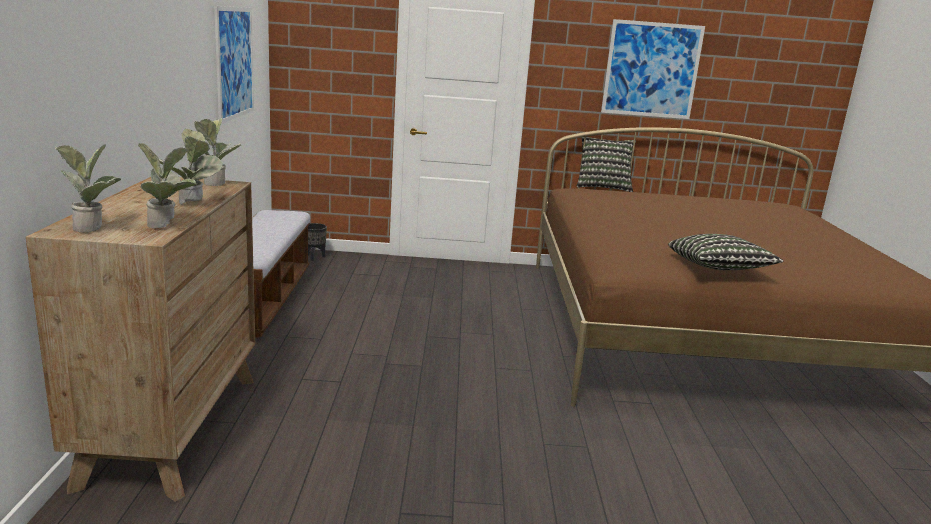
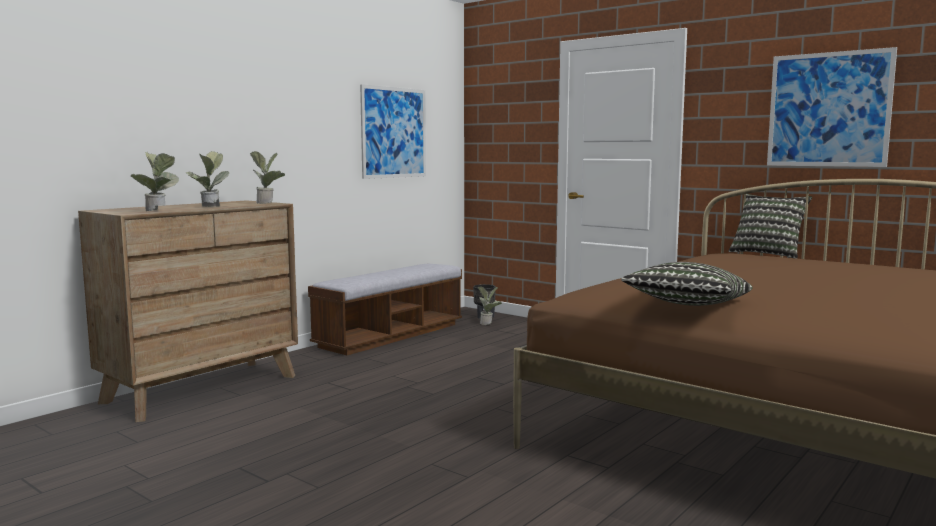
camera: 40 degrees right, 10 degrees down
potted plant [55,144,121,233] -> potted plant moved to [477,286,502,325]

